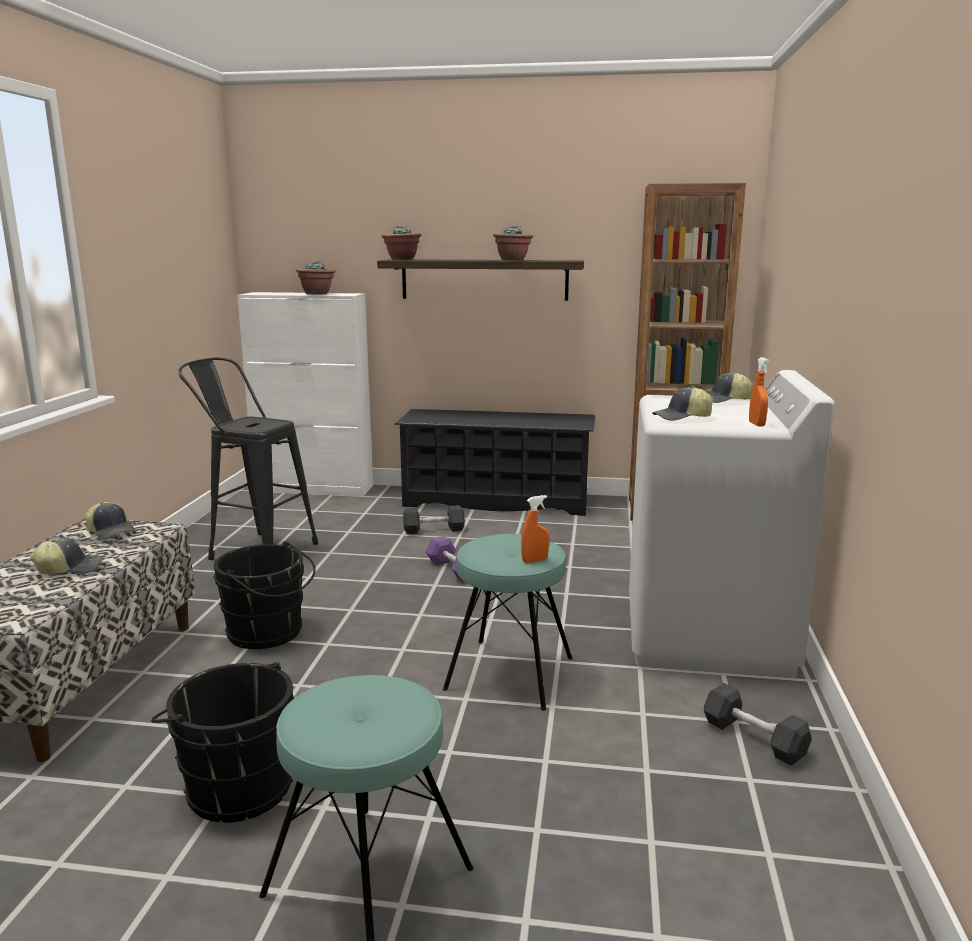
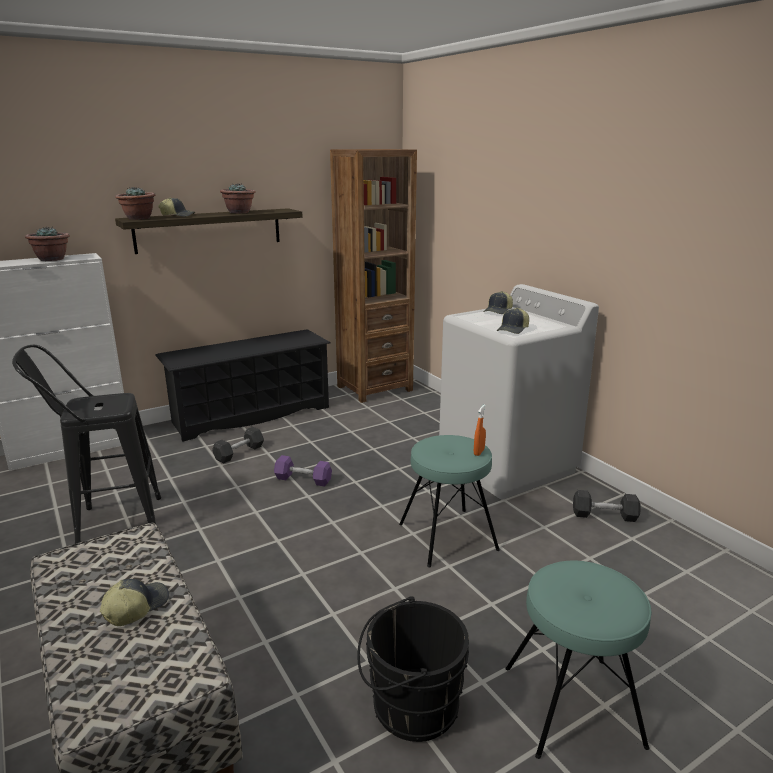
camera: 40 degrees left, 5 degrees up
cap [85,502,135,540] -> cap moved to [158,198,195,217]
black bucket [214,541,315,649] -> none
orange spray bottle [749,357,769,426] -> none

